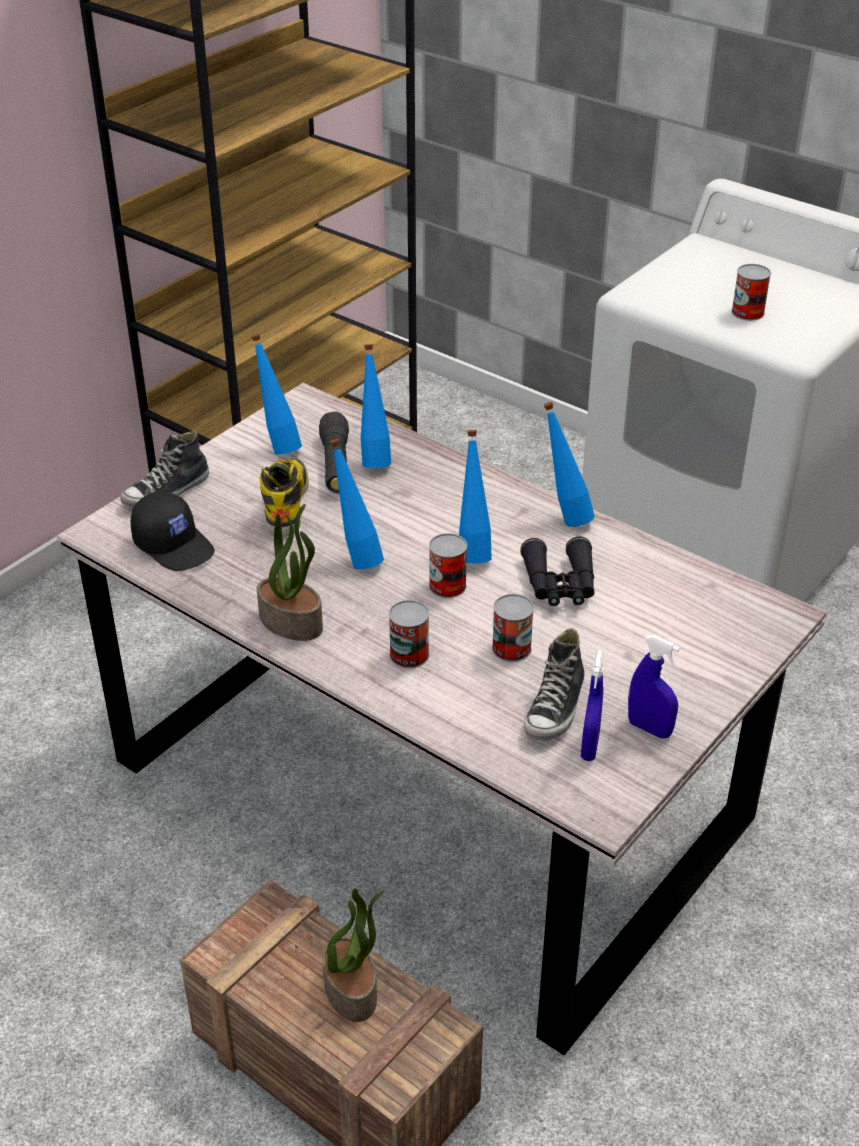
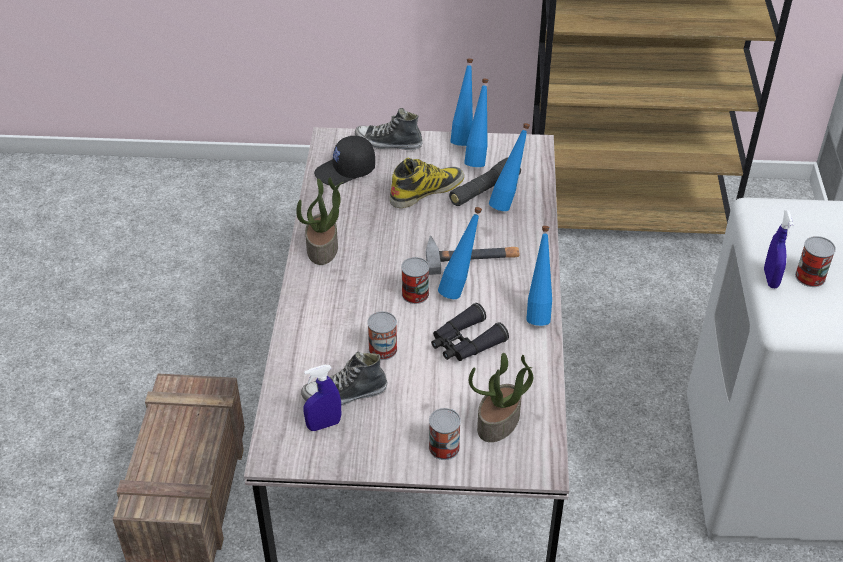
camera: 55 degrees right, 5 degrees up
black cap [131,492,215,571] -> black cap turned 60 degrees clockwise [314,136,375,186]
potted plant [322,888,384,1022] -> potted plant moved to [469,353,533,442]
blue bottle [330,439,384,570] -> blue bottle moved to [450,59,473,146]
can [389,600,429,668] -> can moved to [429,408,461,460]
blue spray bottle [628,635,681,738] -> blue spray bottle moved to [764,210,794,288]
none -> hammer [426,236,519,275]

